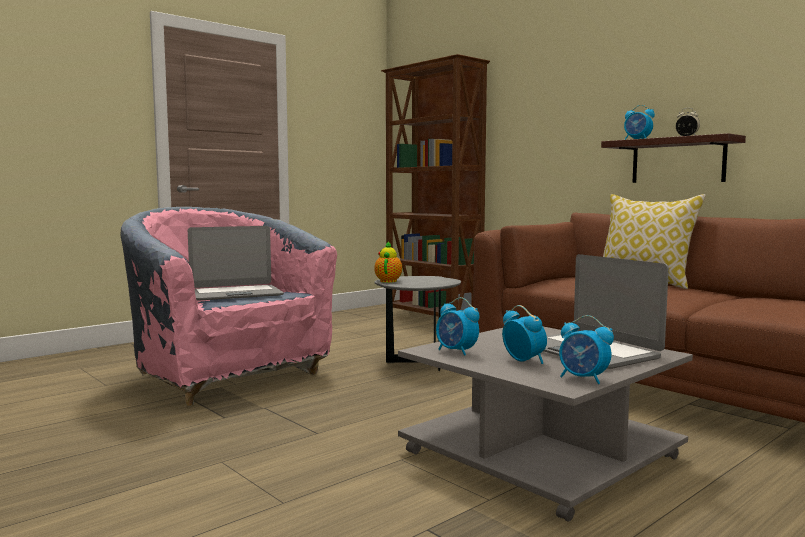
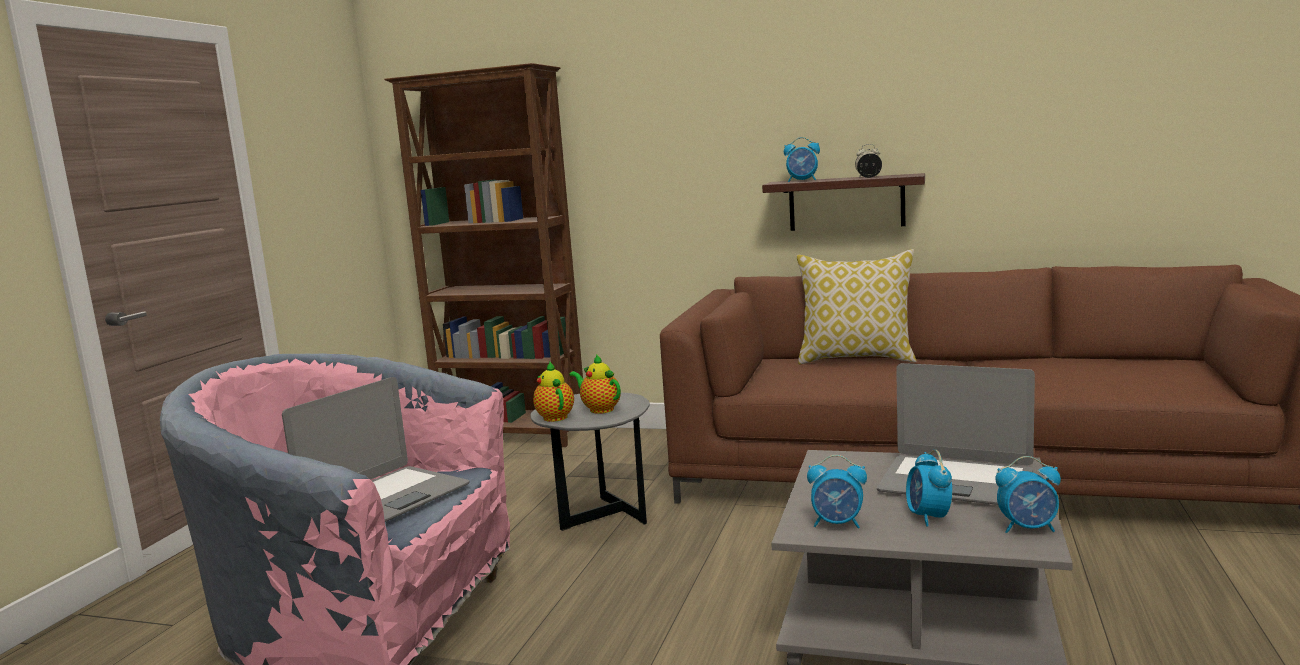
camera: 30 degrees left, 5 degrees up
alarm clock [502,305,547,364] -> alarm clock turned 120 degrees counterclockwise [906,450,952,527]
none -> teapot [569,354,621,414]

